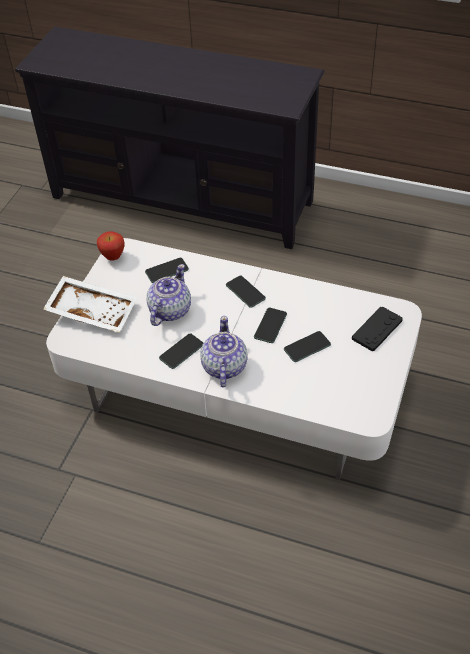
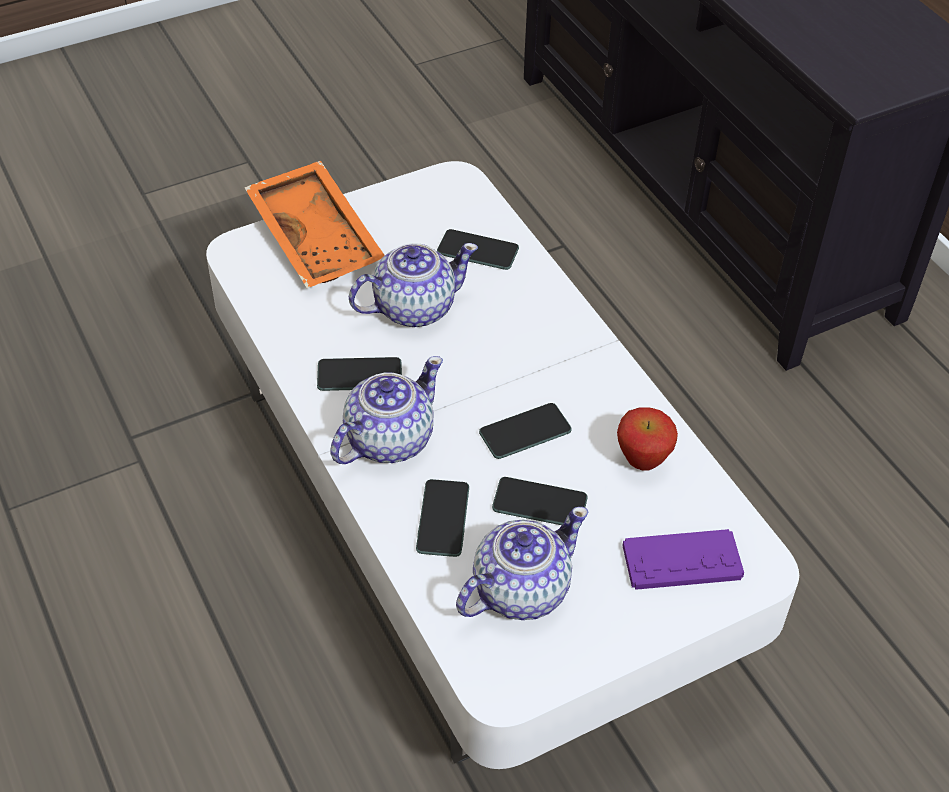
camera: 40 degrees right, 0 degrees up
white tray [43,276,137,333] -> orange tray [244,161,385,288]
apple [97,231,125,261] -> apple moved to [617,407,678,471]
phone [226,276,266,308] -> phone moved to [416,479,469,557]
black game controller [352,306,403,351] -> purple game controller [622,529,744,590]
none -> teapot [456,507,588,620]

